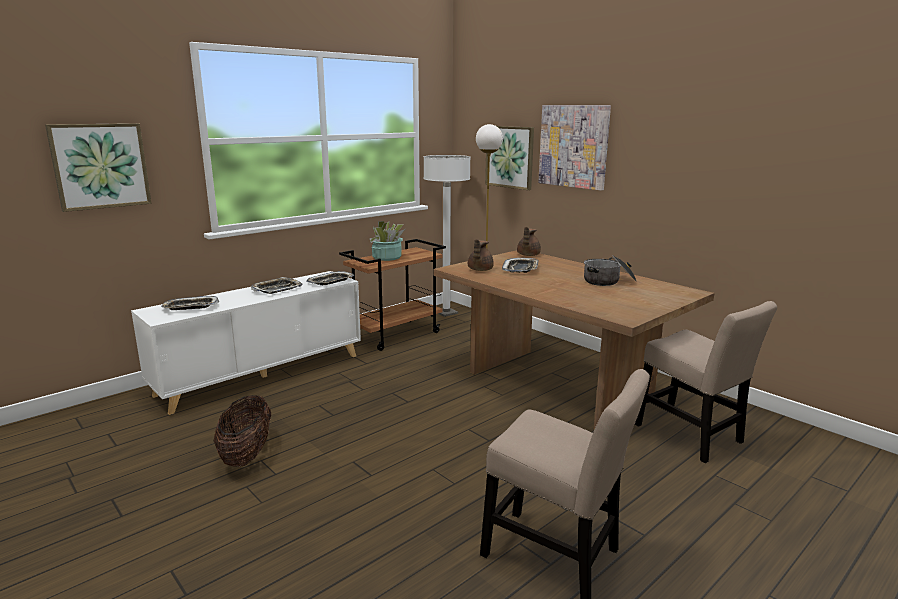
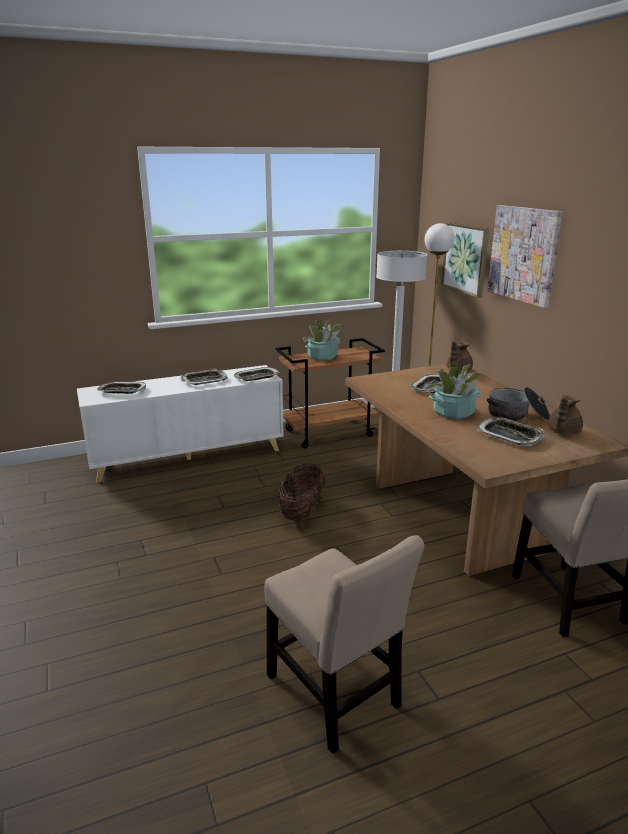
camera: 20 degrees right, 5 degrees up
picture [45,123,152,212] -> none
basket [214,395,271,467] -> basket moved to [278,463,325,521]
brown teapot [468,239,494,271] -> brown teapot moved to [548,395,583,436]
none -> potted plant [426,363,483,419]
none -> tray [478,417,544,446]

